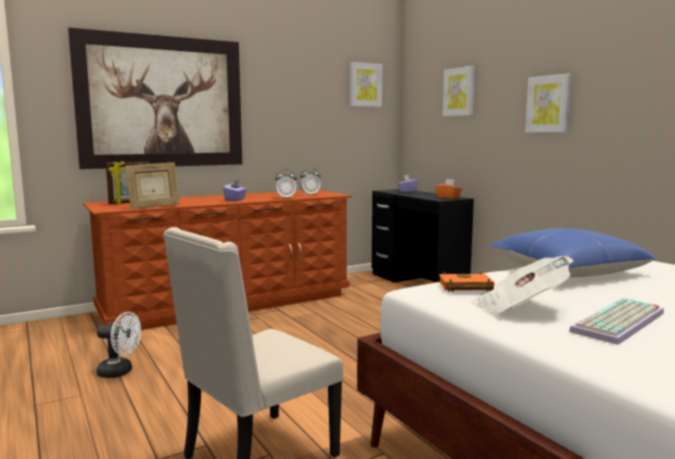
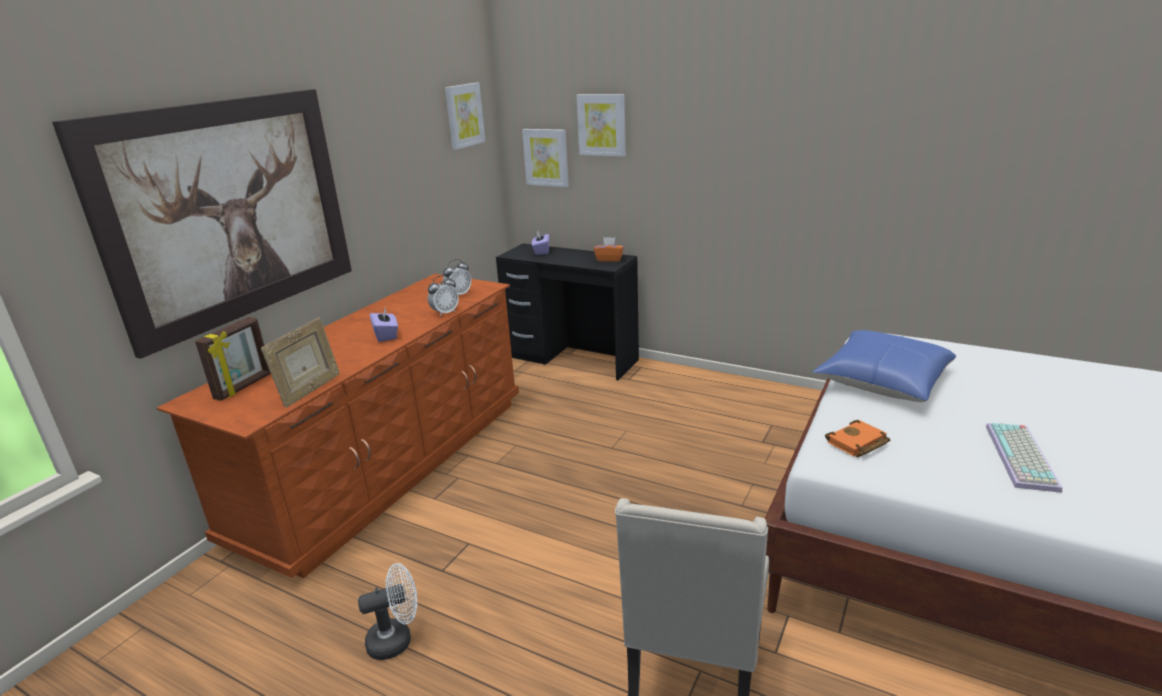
camera: 30 degrees left, 15 degrees up
newspaper [472,256,574,313] -> none
picture [525,73,571,132] -> picture moved to [522,129,569,187]

